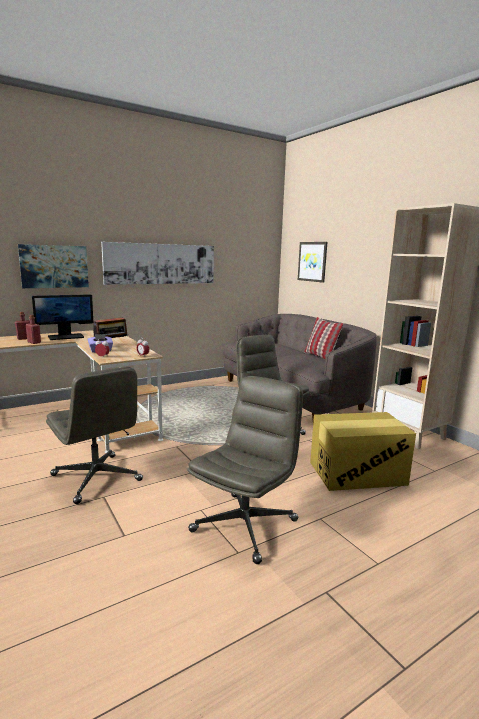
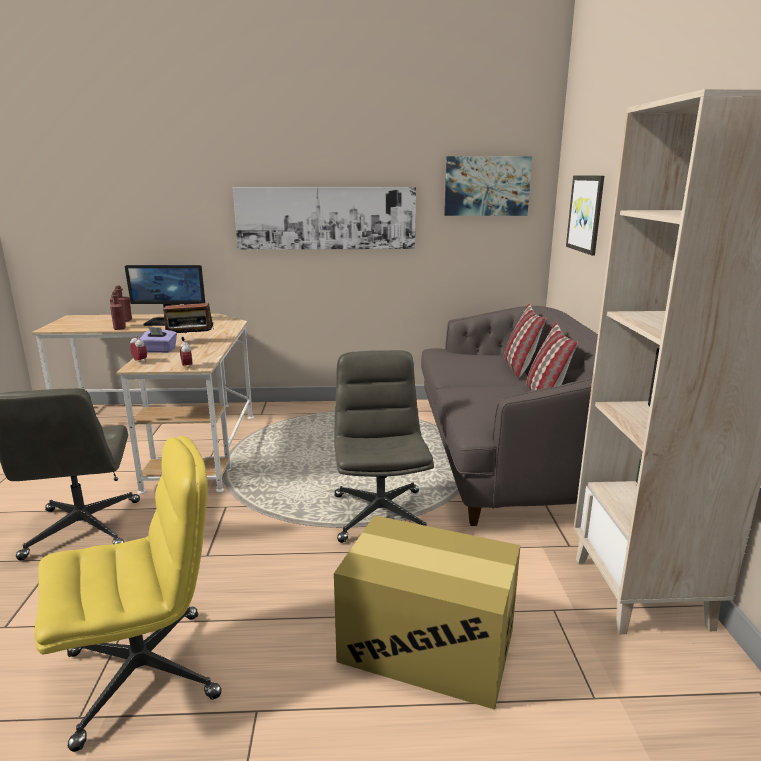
camera: 30 degrees right, 5 degrees up
picture [18,244,89,288] -> picture moved to [444,156,532,216]
grey office chair [187,376,303,564] -> yellow office chair [35,436,221,752]
none -> pillow [504,303,546,378]

